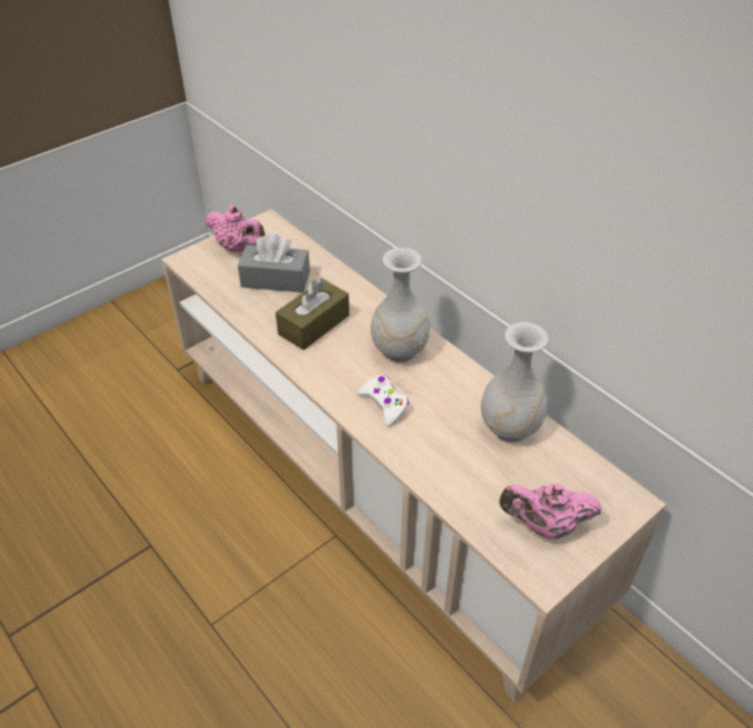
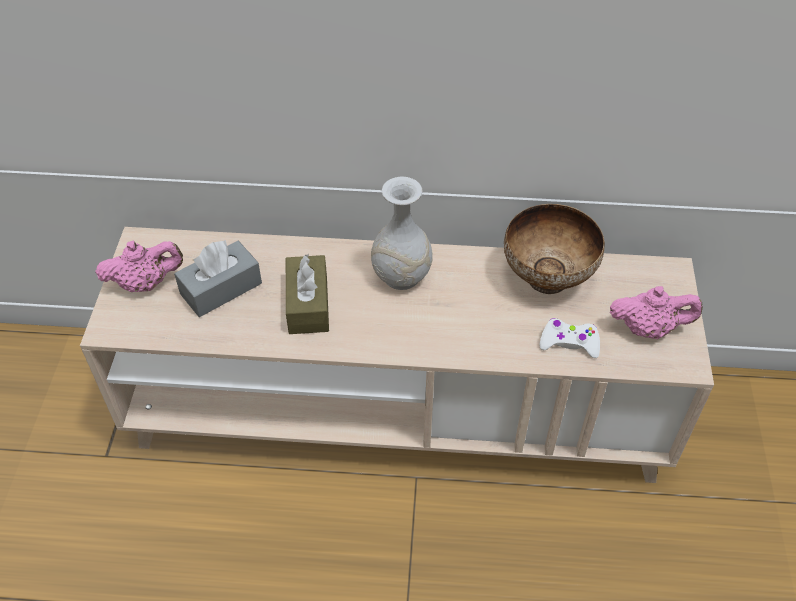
camera: 45 degrees left, 5 degrees up
white game controller [358,375,409,426] -> white game controller moved to [540,318,600,358]
white vase [481,322,549,442] -> bowl [504,204,605,294]
pink teapot [499,483,602,539] -> pink teapot turned 135 degrees counterclockwise [610,286,703,339]

